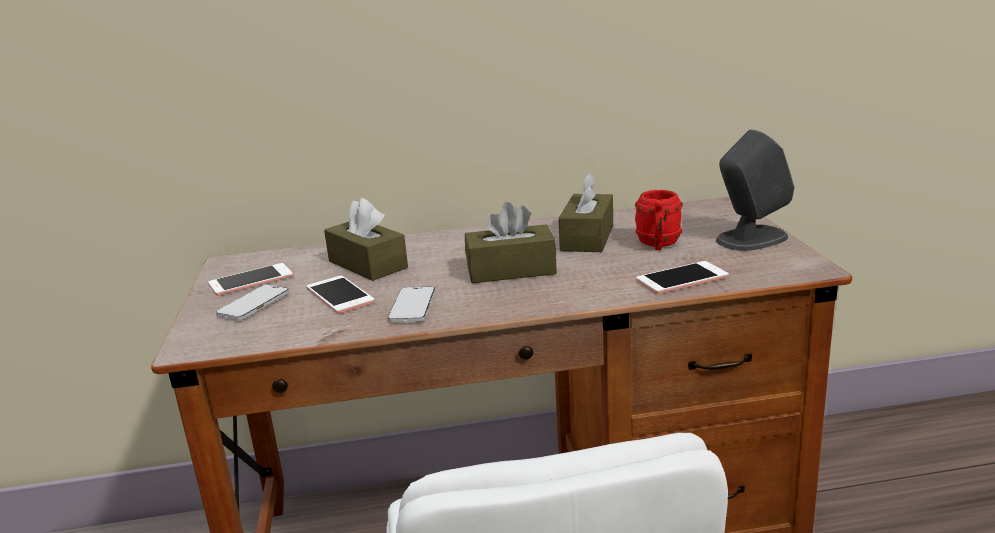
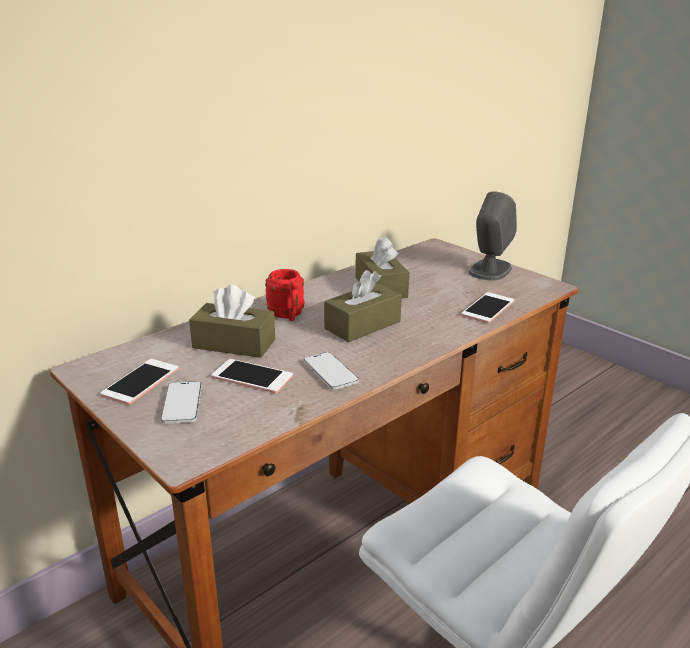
camera: 35 degrees left, 5 degrees up
red mug [635,190,683,250] -> red mug moved to [265,269,305,321]

